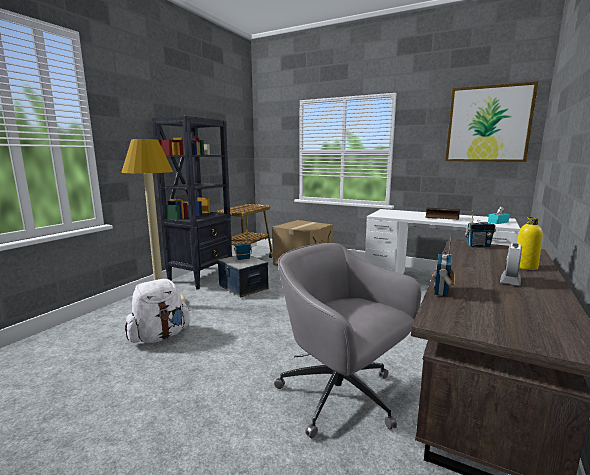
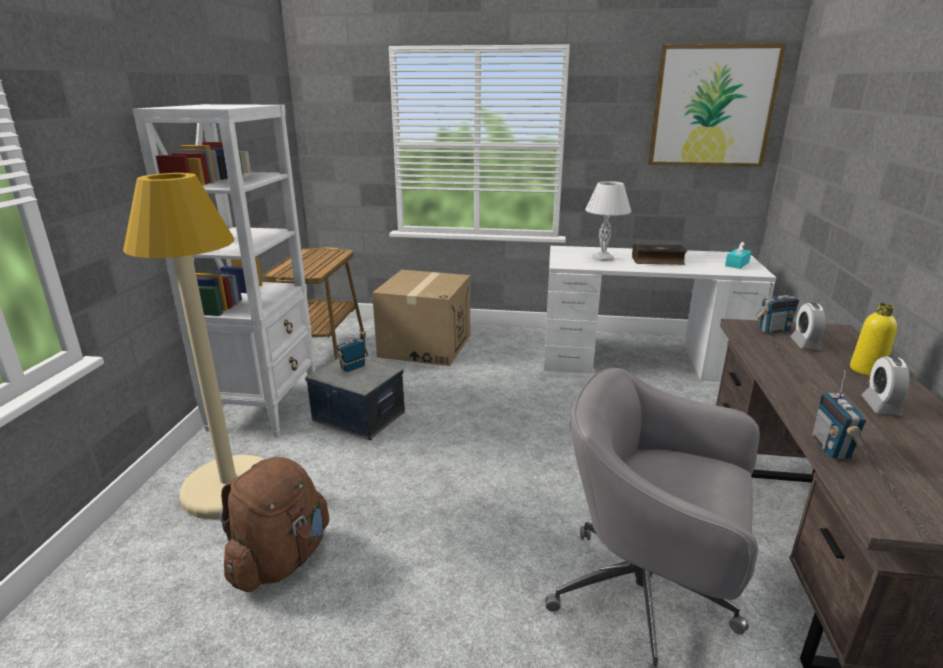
camera: 20 degrees left, 10 degrees up
white backpack [125,279,190,343] -> brown backpack [220,457,329,592]
black bookcase [152,116,232,290] -> white bookcase [132,104,315,437]
none -> white table lamp [585,181,631,261]
none -> alarm clock [790,302,826,350]

